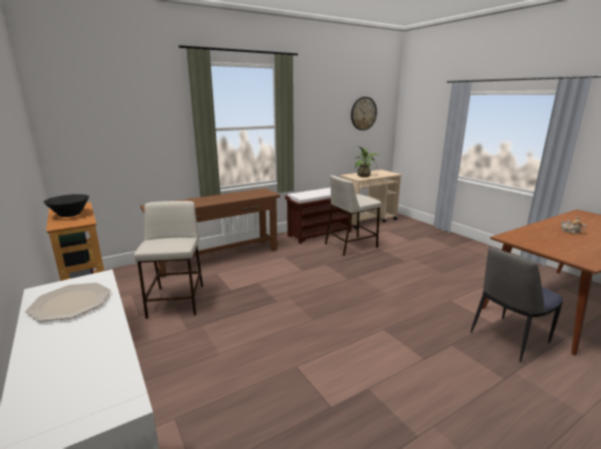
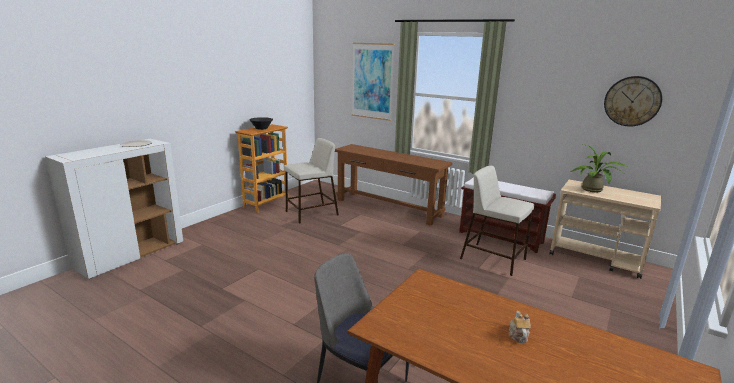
camera: 65 degrees right, 0 degrees up
none -> picture [352,43,395,121]

